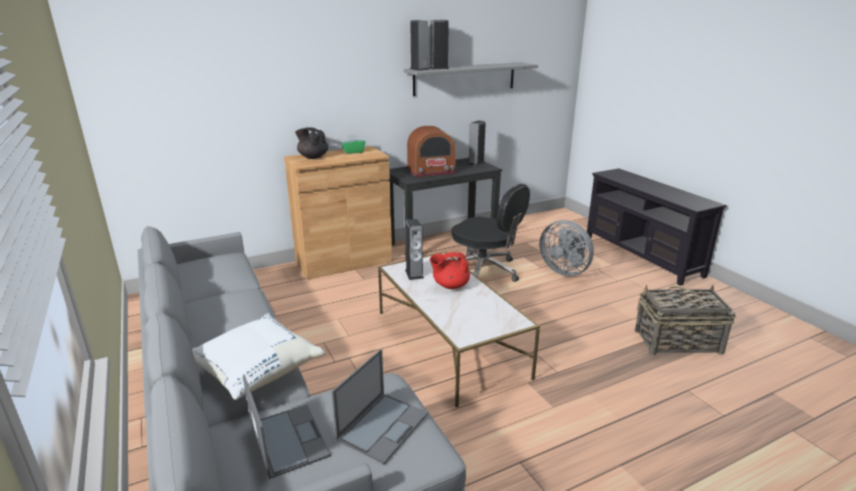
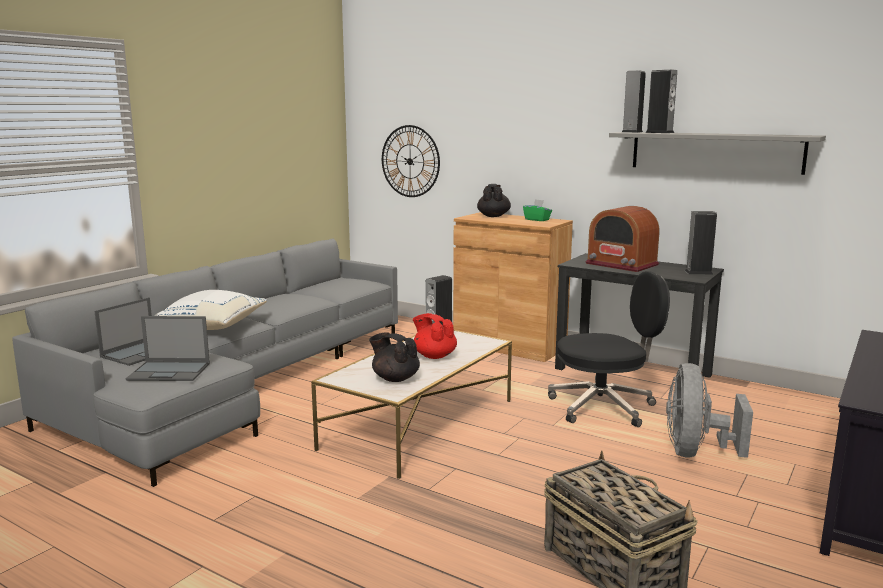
camera: 60 degrees right, 10 degrees down
black office chair [452,184,530,282] -> black office chair turned 105 degrees counterclockwise [548,271,670,427]
none -> black teapot [369,332,420,382]
none -> wall clock [382,125,440,197]

